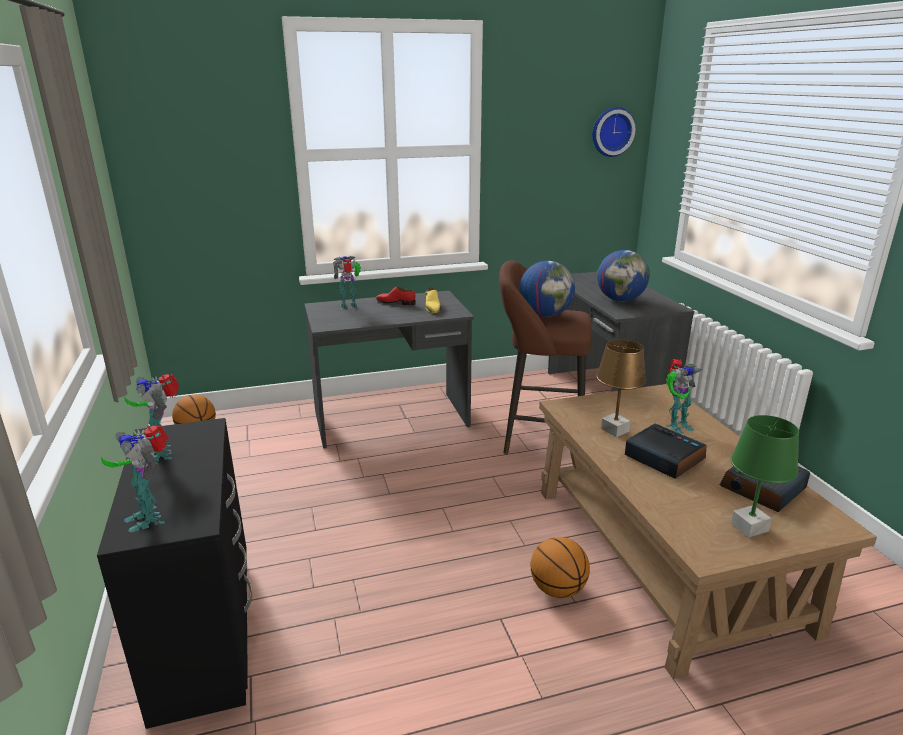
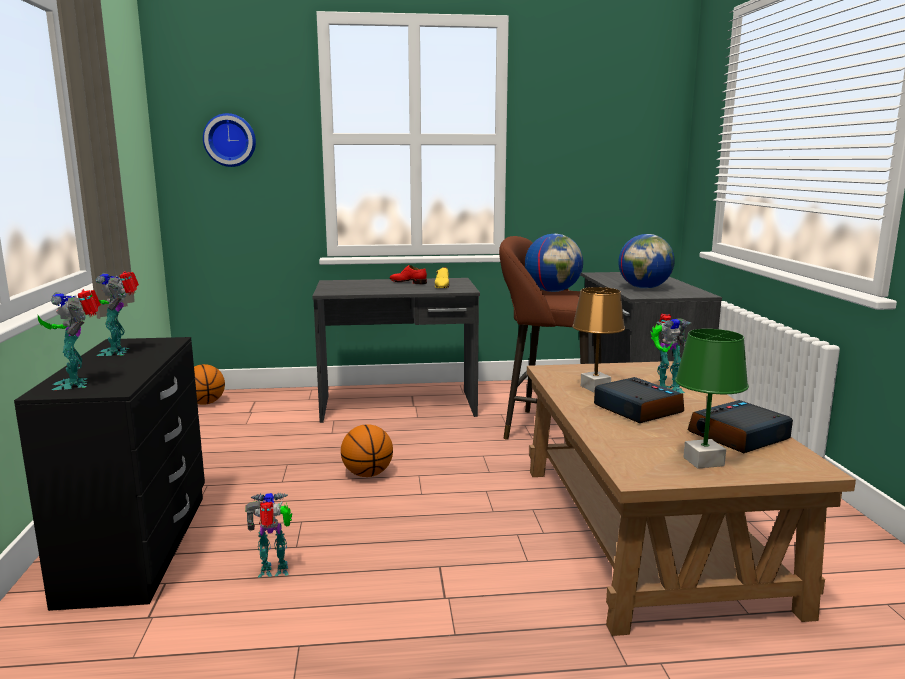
camera: 10 degrees right, 10 degrees down
toy robot [333,256,361,309] -> toy robot moved to [245,493,292,578]
basketball [530,537,590,598] -> basketball moved to [341,424,393,477]
wall clock [592,107,635,157] -> wall clock moved to [203,113,256,167]

